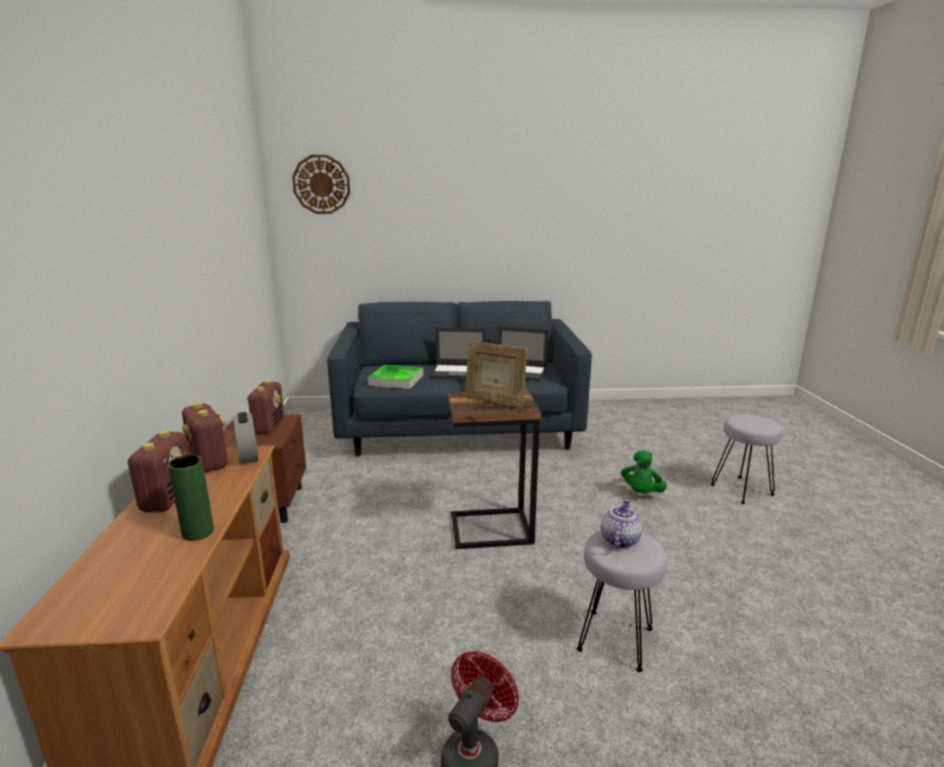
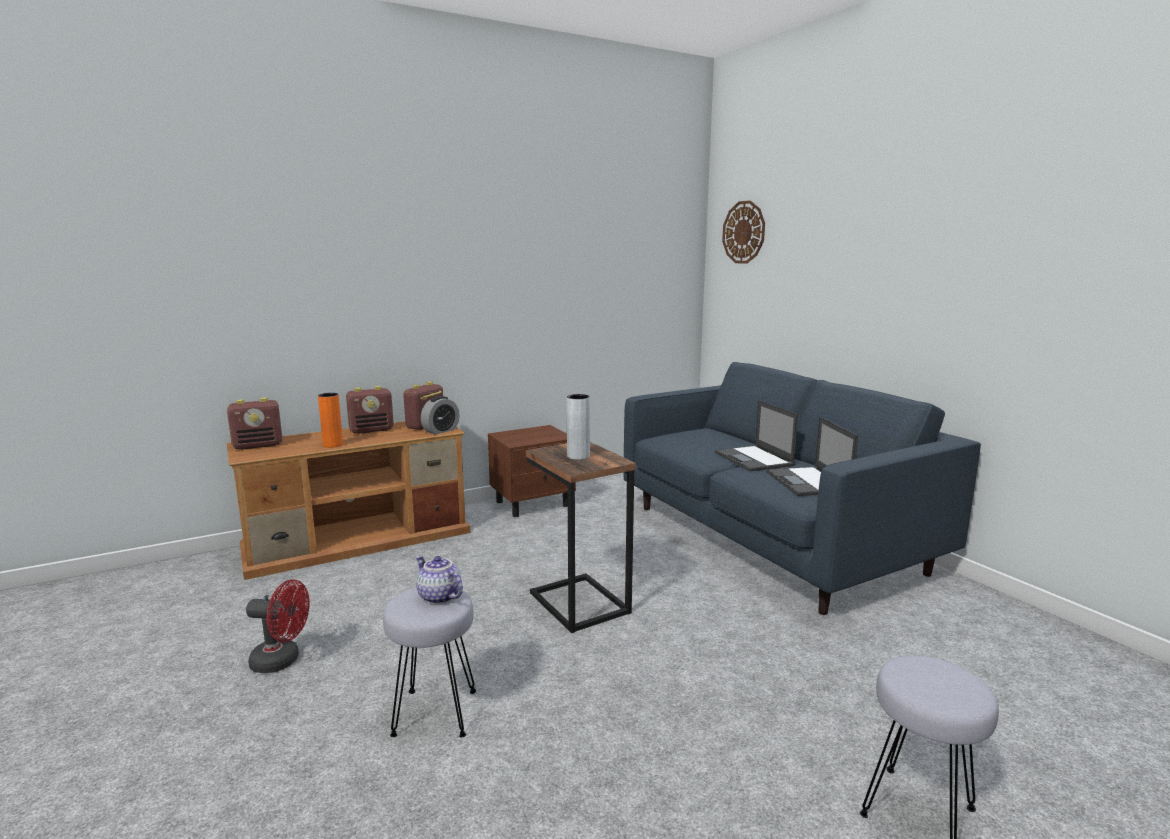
camera: 65 degrees right, 5 degrees down
green vase [168,455,214,541] -> orange vase [318,393,343,448]
radio [246,380,284,434] -> radio moved to [227,398,282,450]
tray [368,365,423,389] -> none
picture frame [466,341,527,408] -> grey vase [567,394,590,460]
teapot [601,499,642,548] -> teapot turned 135 degrees counterclockwise [416,556,463,604]
green plush toy [621,450,667,493] -> none

